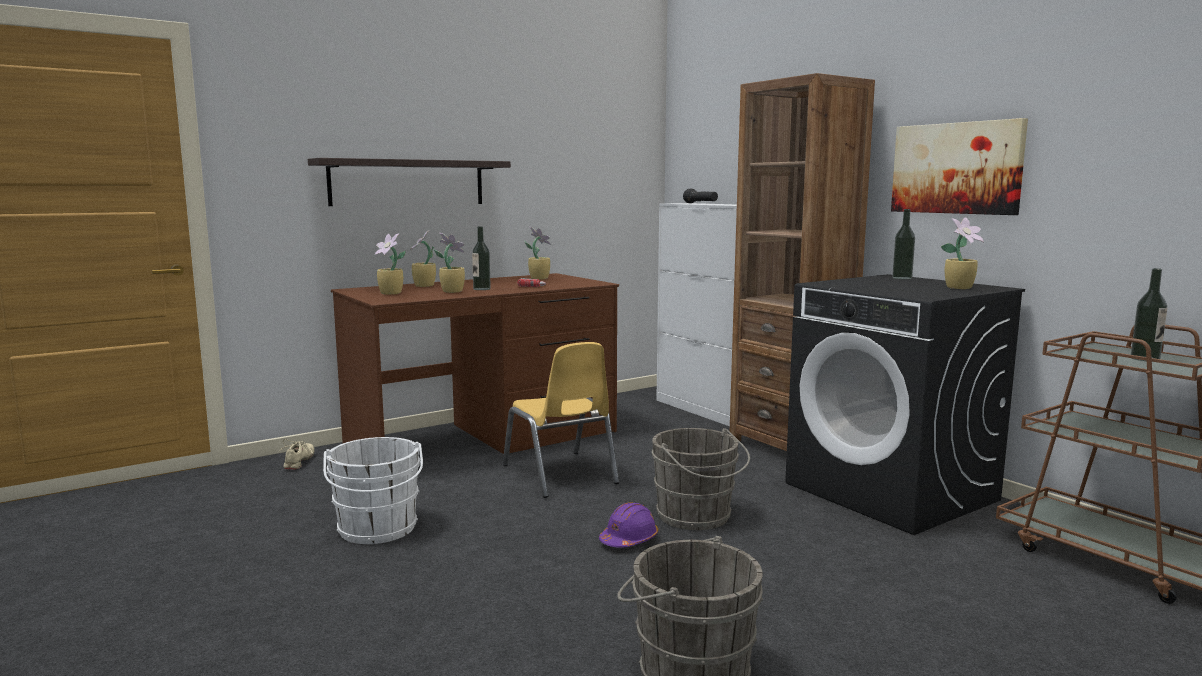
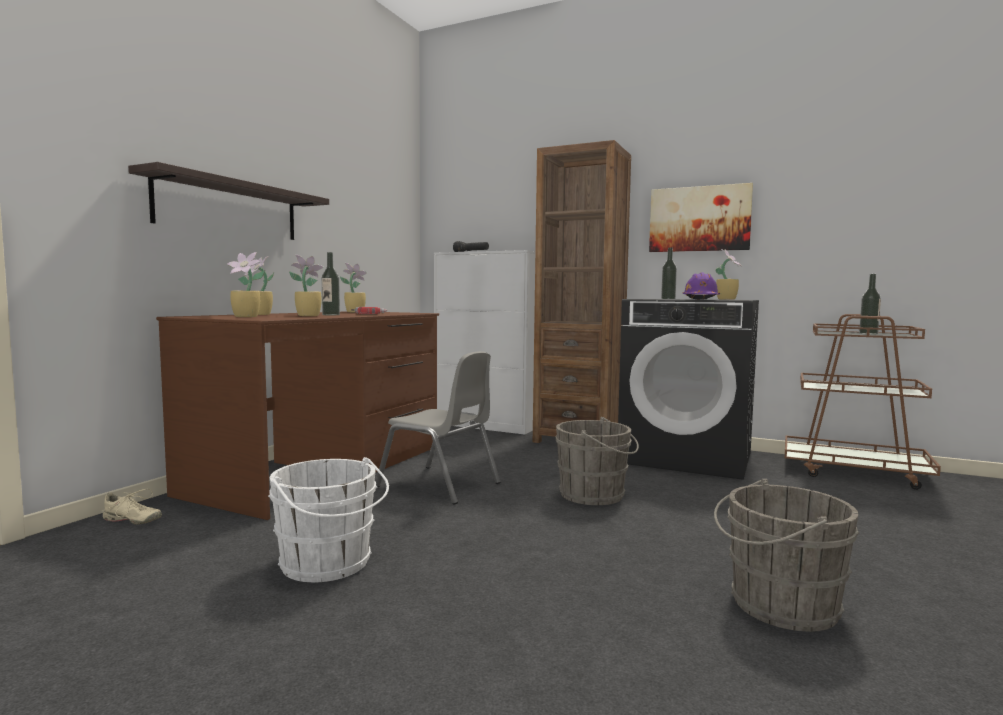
camera: 30 degrees left, 5 degrees down
beige shoe [279,439,315,470] -> beige shoe turned 135 degrees clockwise [102,488,162,525]
yellow chair [503,342,619,498] -> grey chair [376,351,501,505]
purple hard hat [599,502,658,548] -> purple hard hat moved to [682,272,720,299]

